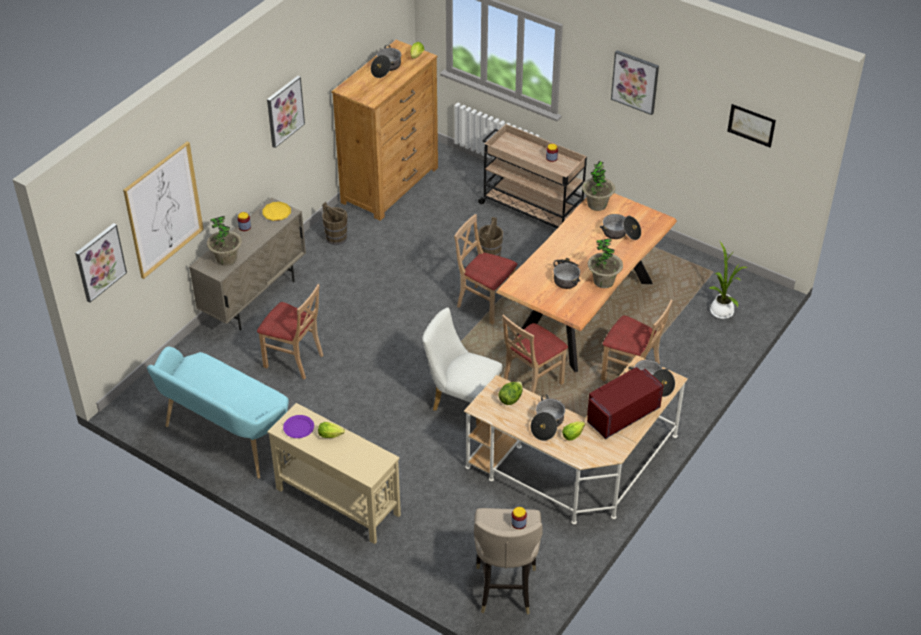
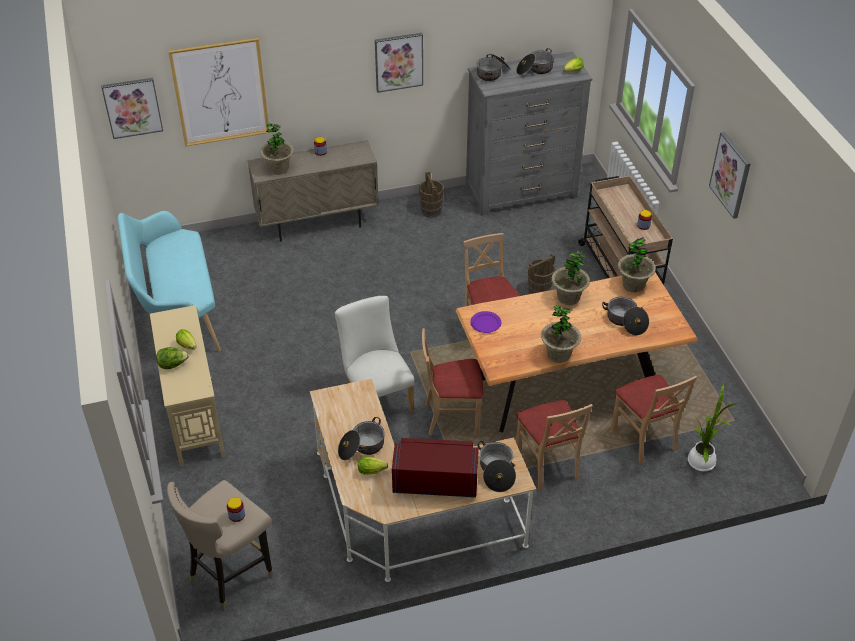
camera: 40 degrees right, 0 degrees up
beige chair [257,284,323,380] -> beige chair moved to [611,375,697,464]
yellow plate [262,202,291,221] -> none
purple plate [283,415,314,438] -> purple plate moved to [470,311,501,333]
brown dresser [332,40,438,221] -> grey dresser [466,51,592,216]
lettuce [499,382,523,405] -> lettuce moved to [156,347,189,369]
cooking pot [553,258,580,289] -> cooking pot moved to [477,54,510,81]
picture [727,104,776,148] -> none
none -> potted plant [551,251,590,305]

